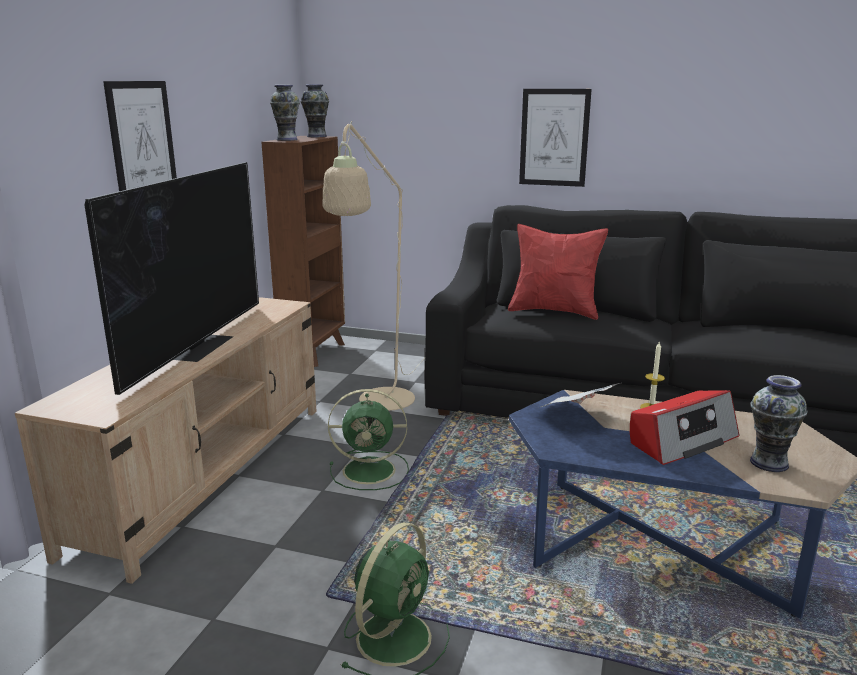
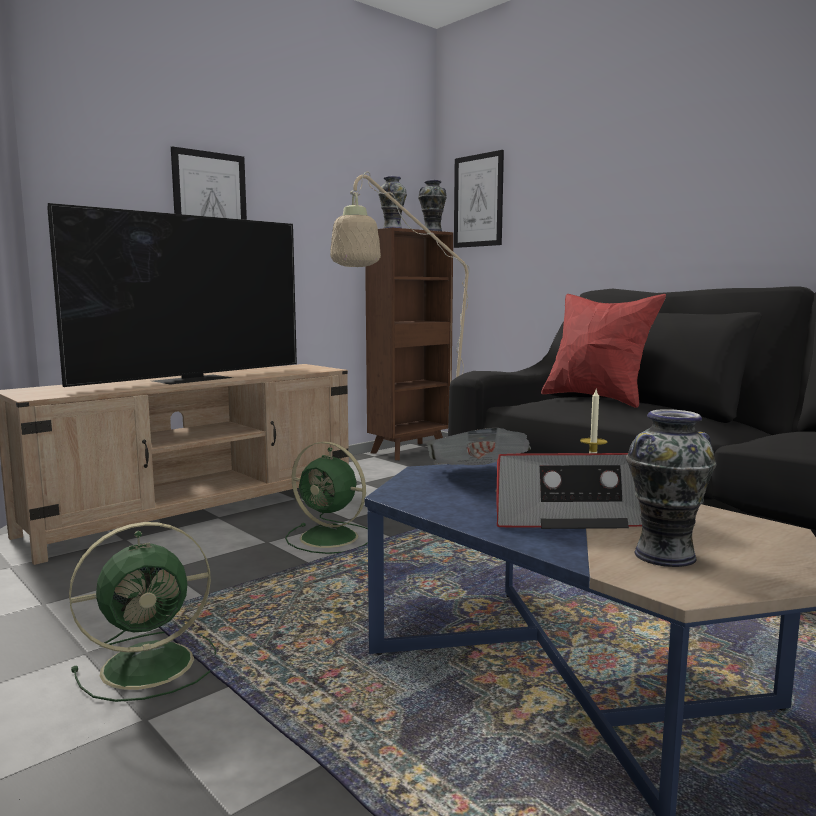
camera: 30 degrees right, 10 degrees down
picture [519,89,592,187] -> picture moved to [454,150,504,248]

